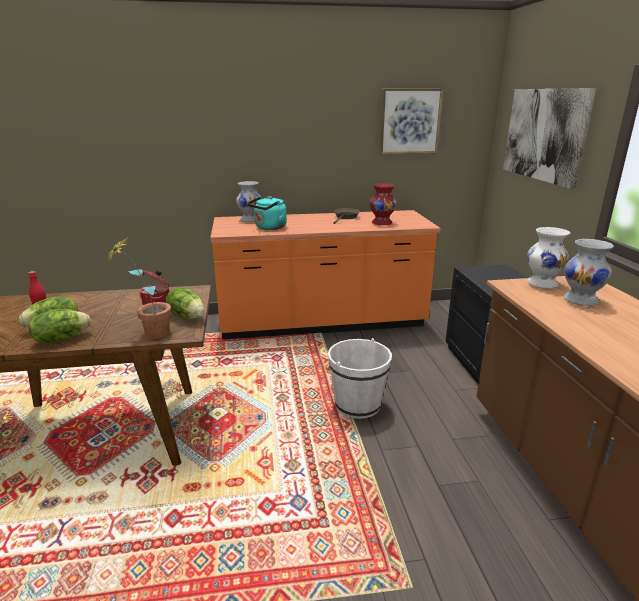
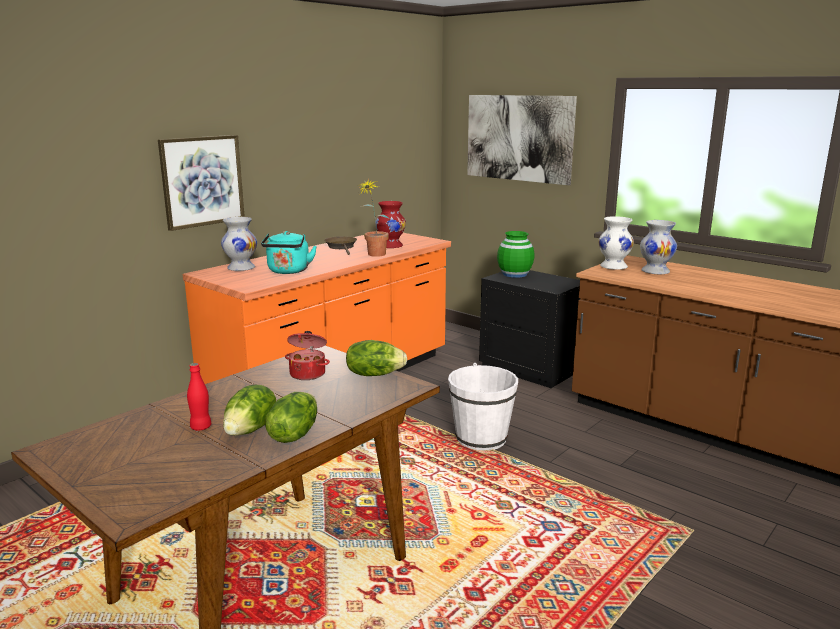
camera: 40 degrees left, 5 degrees down
potted plant [106,240,171,339] -> potted plant moved to [358,179,390,257]
picture [379,88,443,154] -> picture moved to [158,135,245,231]
none -> green vase [497,231,534,278]

